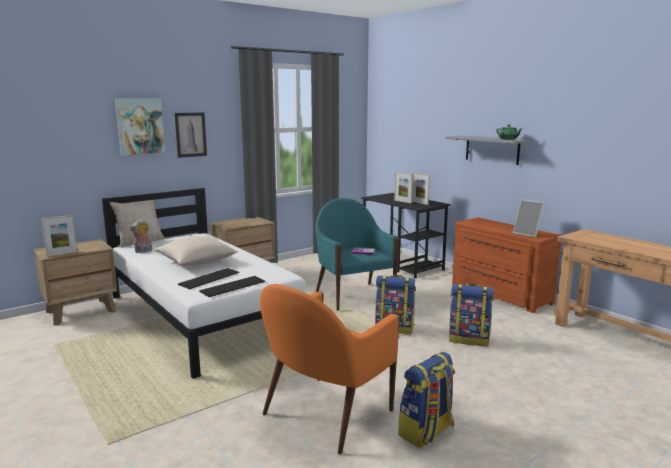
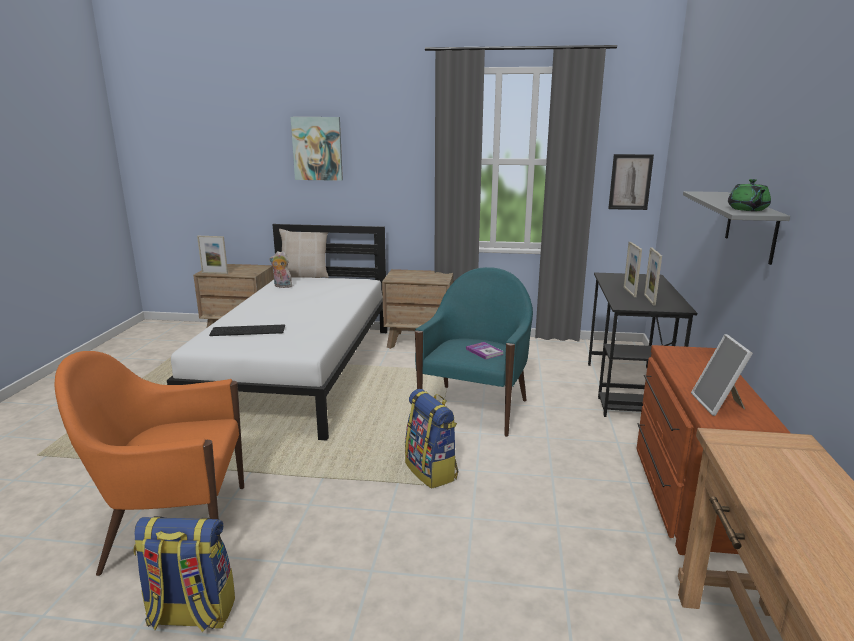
camera: 45 degrees right, 5 degrees up
beige pillow [155,236,238,265] -> none
picture [175,113,207,158] -> picture moved to [608,154,654,210]
keyboard [199,276,265,297] -> none
backpack [449,283,494,346] -> none

